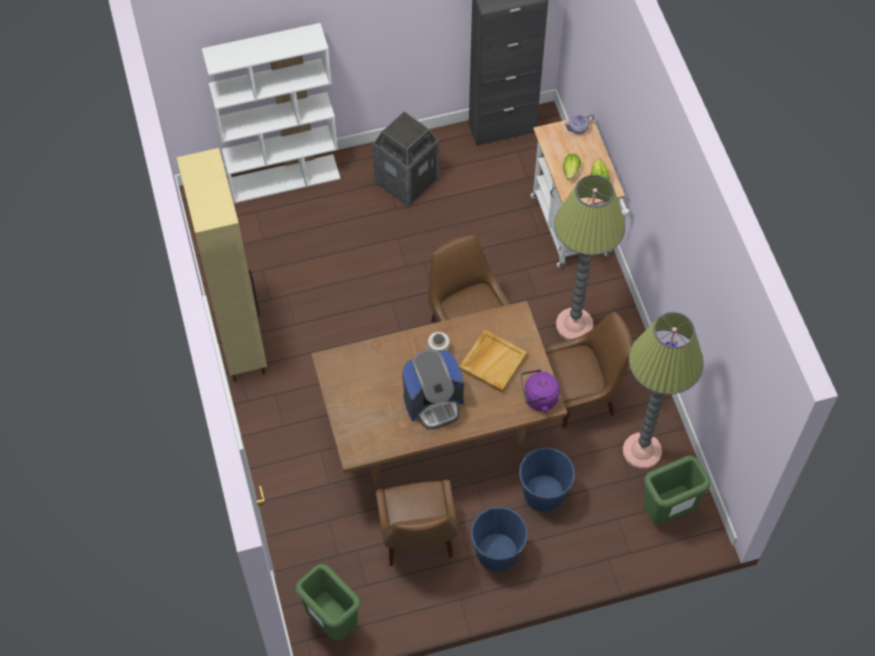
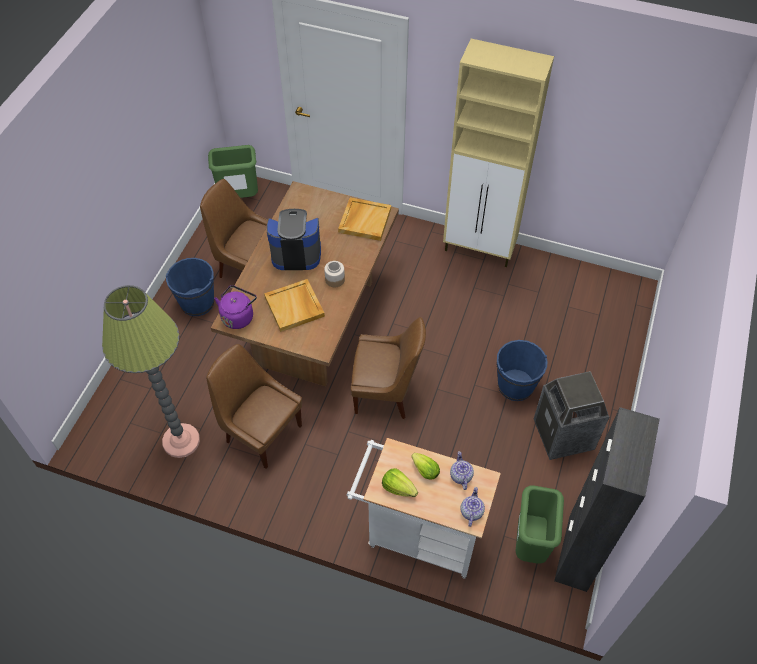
camera: 125 degrees right, 5 degrees down
white bookcase [202,23,341,203] -> none
coffee machine [402,349,464,429] -> coffee machine turned 75 degrees clockwise [267,209,321,270]
blue bucket [519,447,575,513] -> blue bucket moved to [497,340,547,401]
brown chair [544,312,632,428] -> brown chair turned 105 degrees clockwise [206,344,302,469]
floor lamp [554,175,625,340] -> none
green trash can [643,455,710,524] -> green trash can moved to [516,485,564,564]
none -> beige tray [338,198,391,241]
none -> teapot [450,451,474,490]

